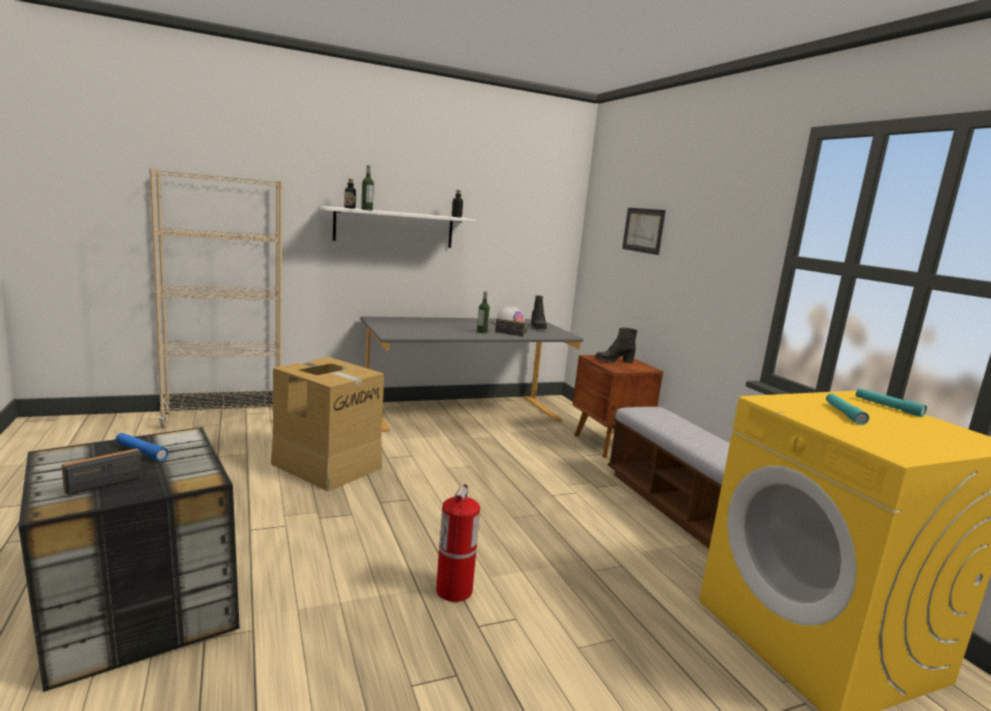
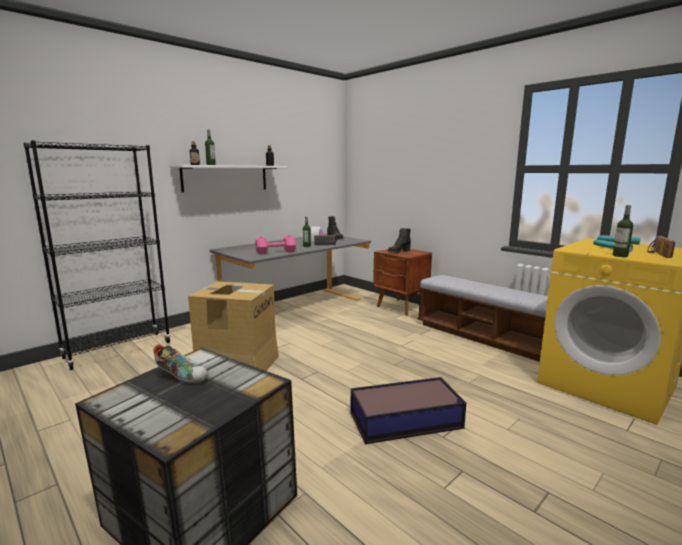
camera: 20 degrees left, 0 degrees up
radio [62,448,144,495] -> radio moved to [647,236,675,258]
blue flashlight [116,433,169,461] -> shoe [153,344,208,383]
beige bookcase [149,168,283,428] -> black bookcase [24,140,171,370]
fire extinguisher [436,484,480,602] -> storage box [351,377,466,444]
picture [622,208,666,255] -> none
none -> pink dumbbell [255,235,296,254]
none -> bottle [613,205,633,257]

